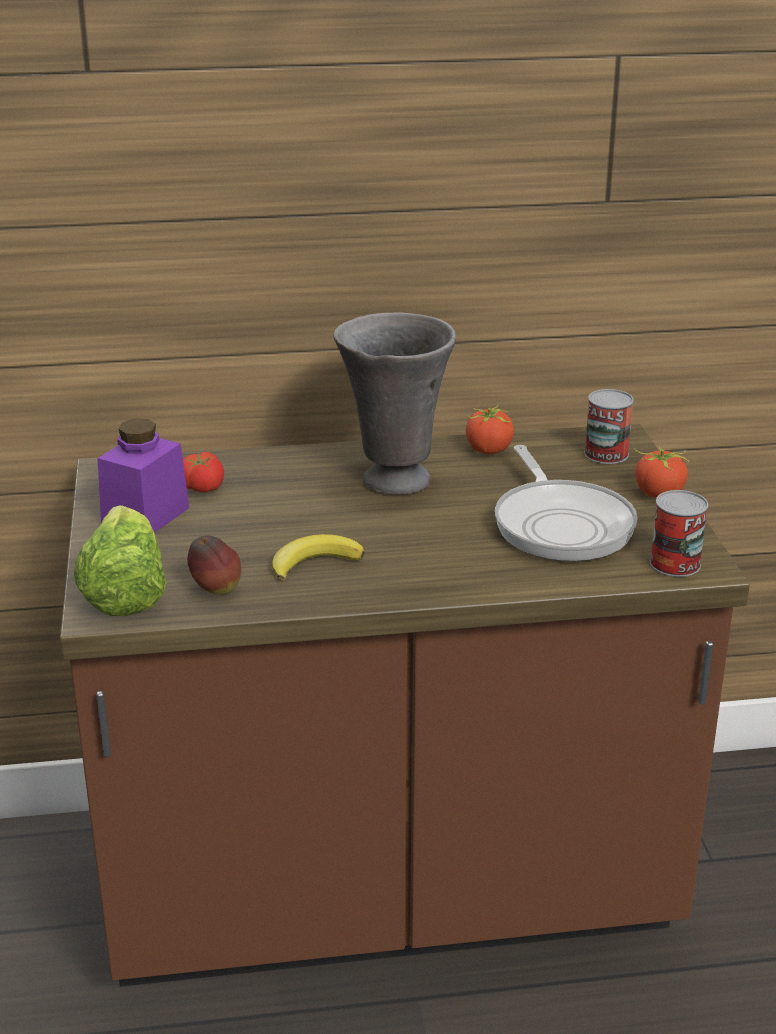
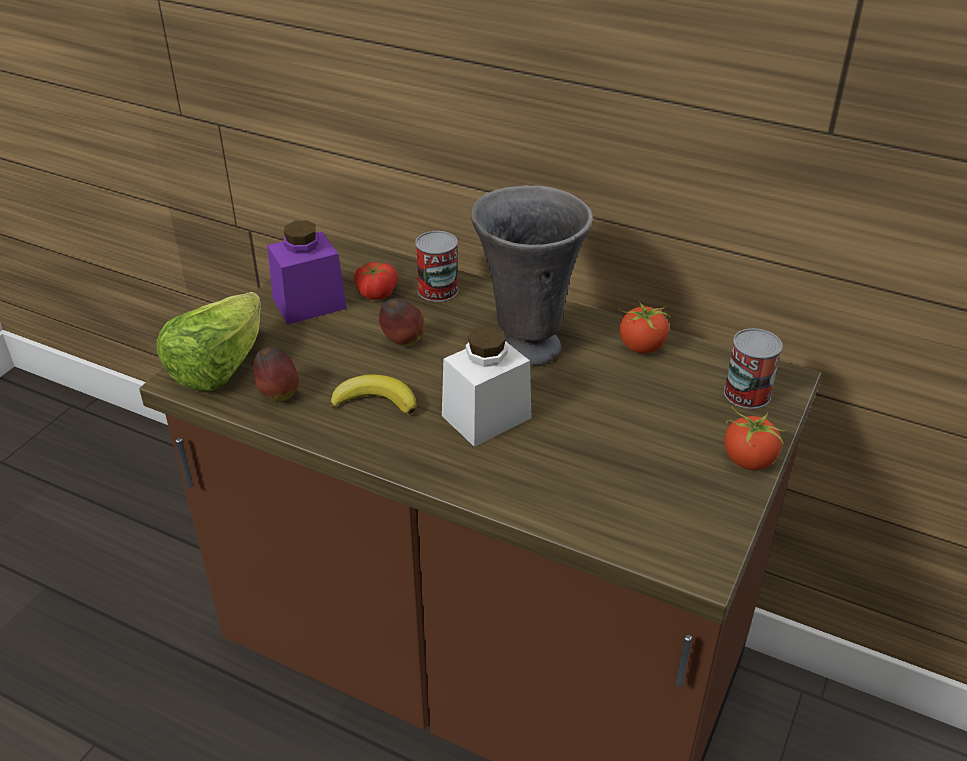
camera: 35 degrees right, 10 degrees up
frying pan [495,445,638,561] -> none
can [650,490,708,577] -> can moved to [415,231,458,302]
none -> apple [379,298,424,346]
none -> white jar [442,326,532,447]

